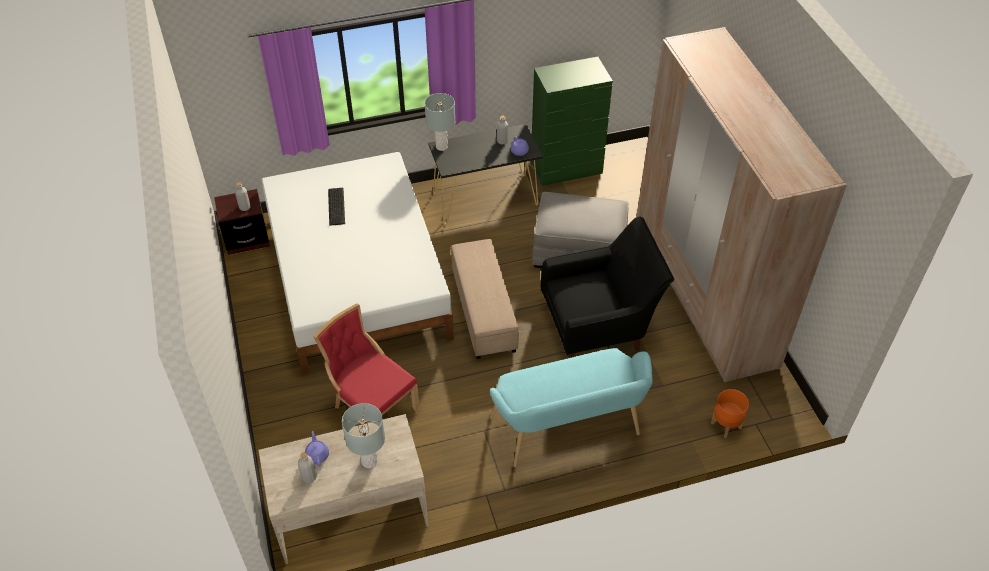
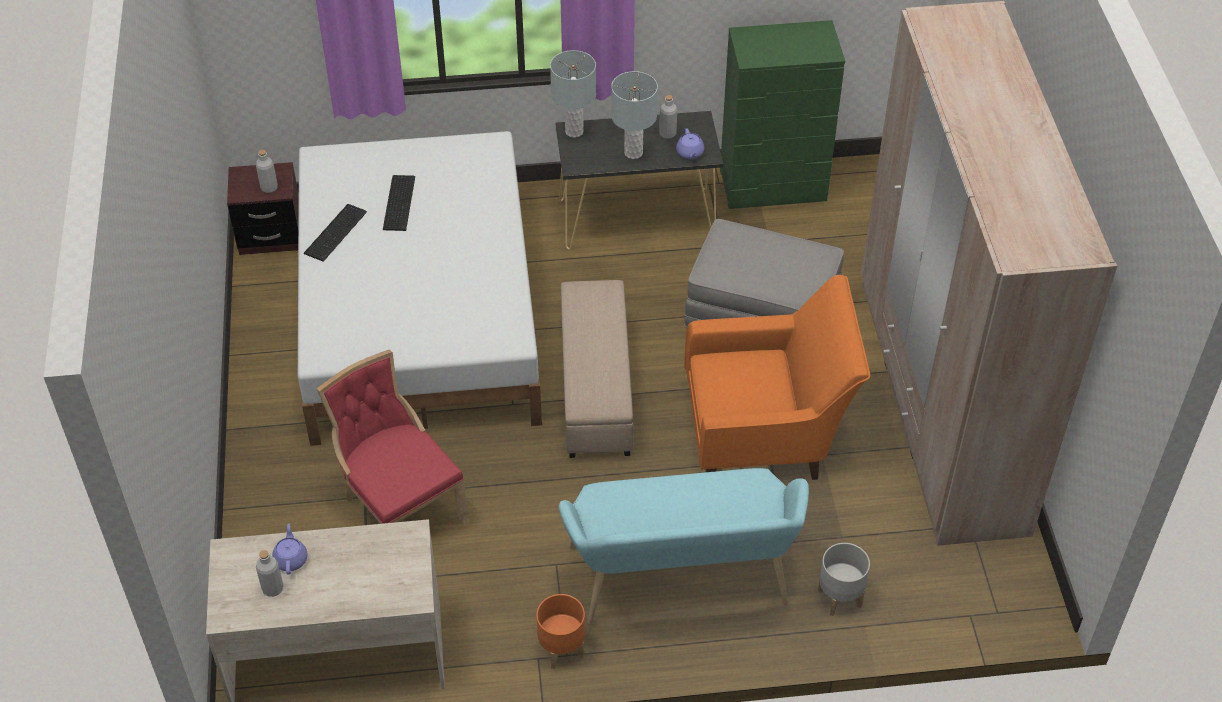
camera: 10 degrees right, 0 degrees up
grey table lamp [342,403,385,468] -> grey table lamp moved to [611,71,658,159]
black armchair [541,217,674,358] -> orange armchair [684,275,870,480]
orange planter [711,389,749,438] -> orange planter moved to [536,594,585,669]
none -> keyboard [303,204,367,262]
none -> grey planter [818,543,870,616]

